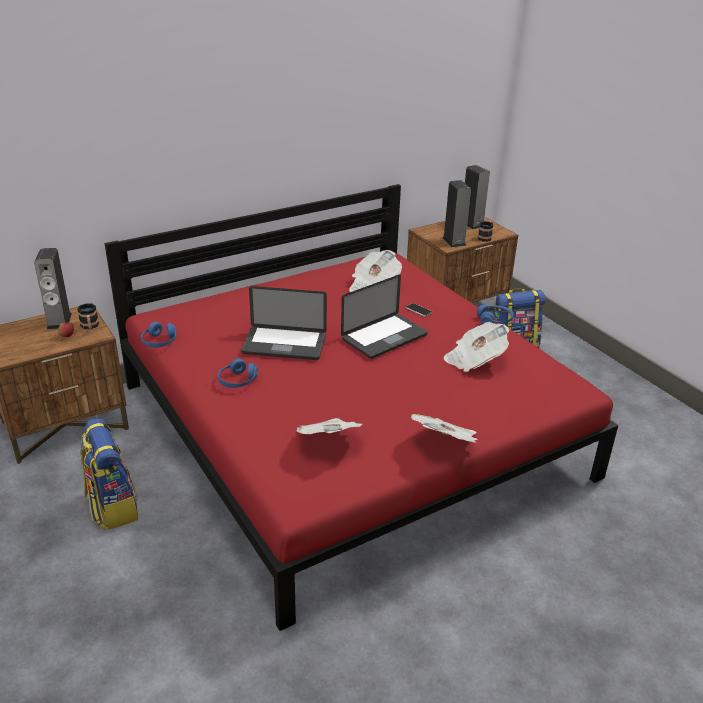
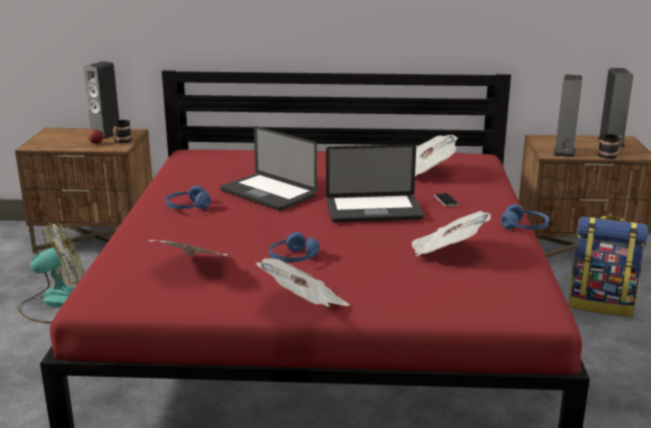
camera: 35 degrees right, 10 degrees down
backpack [81,418,138,530] -> fan [17,222,84,323]
blue headphones [141,321,177,348] -> blue headphones moved to [269,232,319,263]

